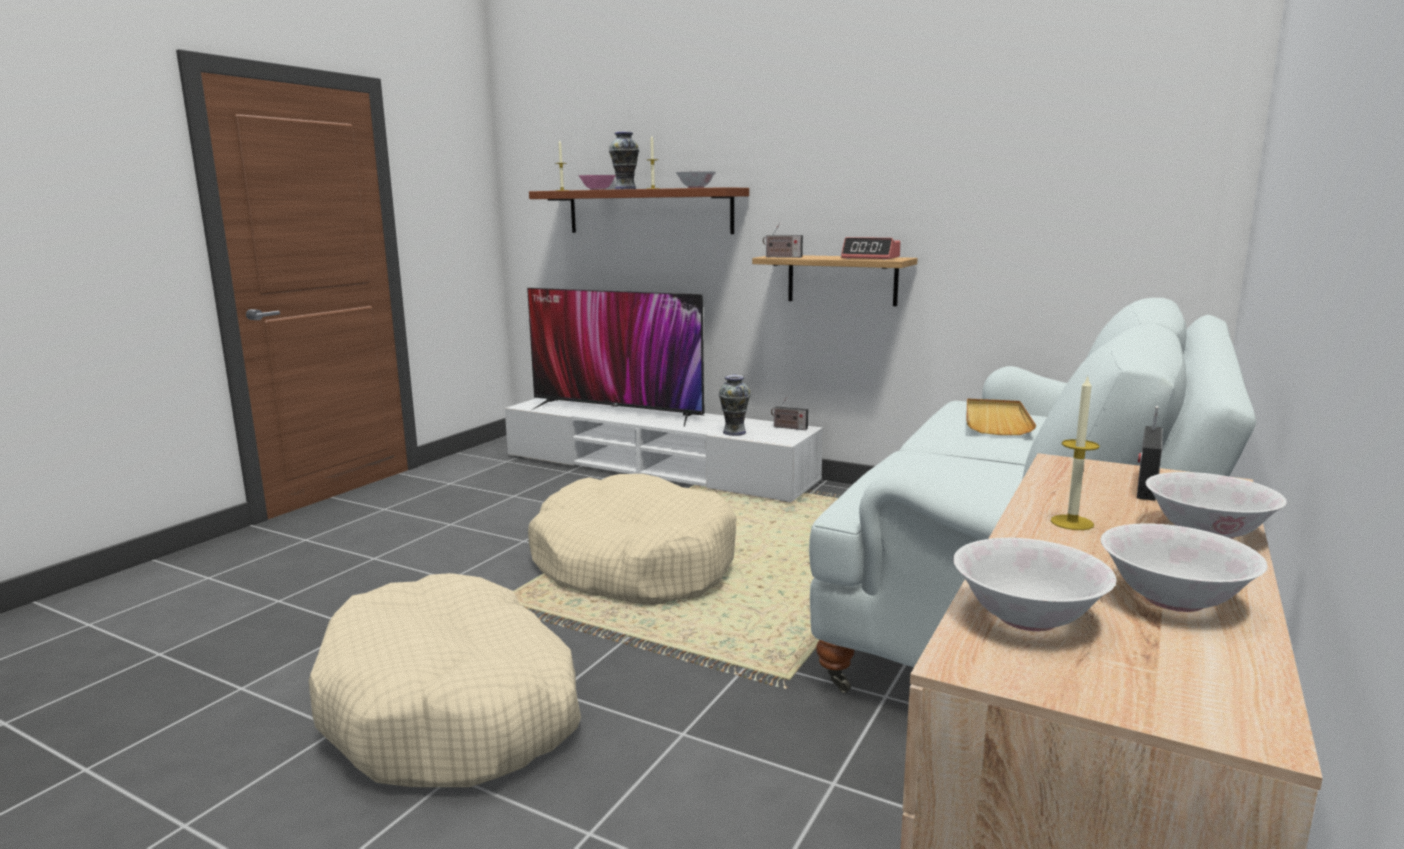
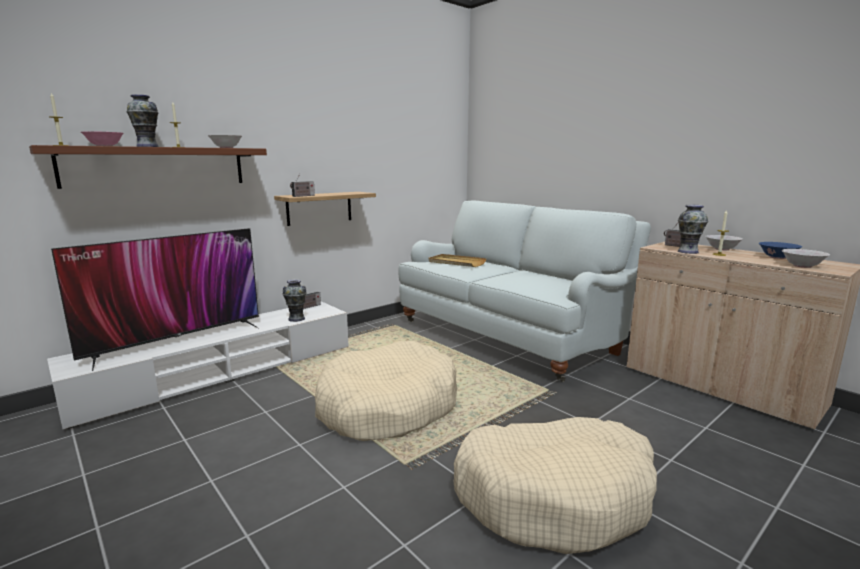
camera: 70 degrees left, 0 degrees up
alarm clock [841,237,901,260] -> none
white bowl [1101,523,1267,612] -> blue bowl [759,242,802,259]
none -> vase [678,205,708,254]

